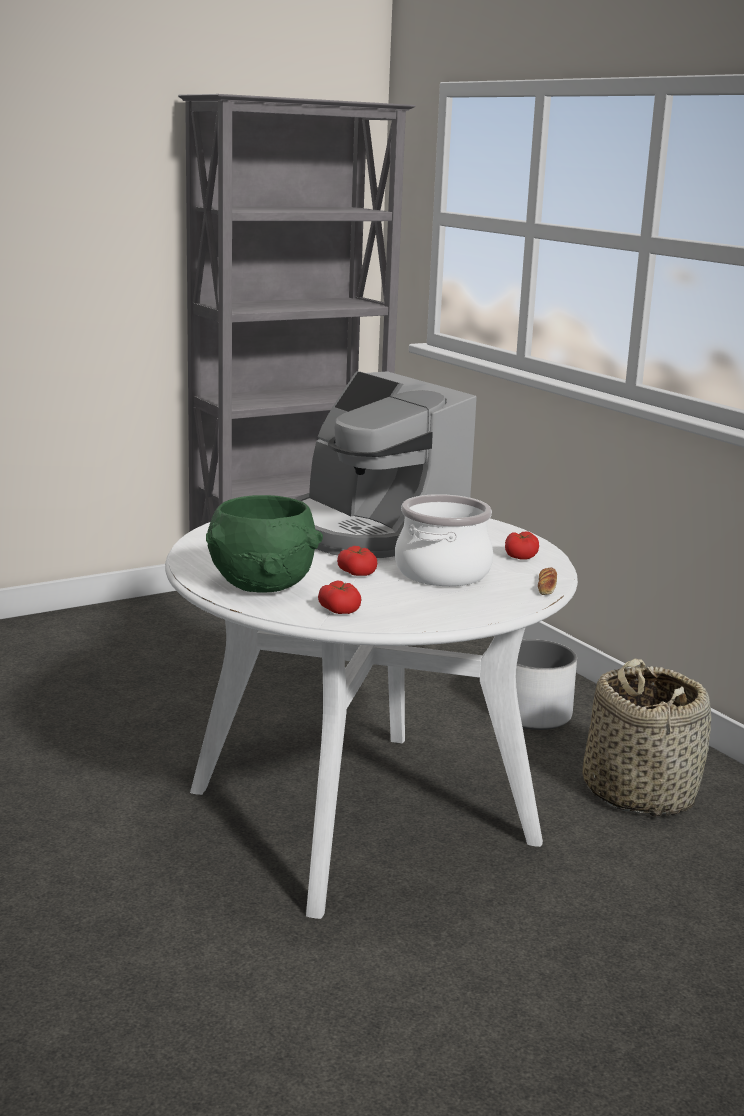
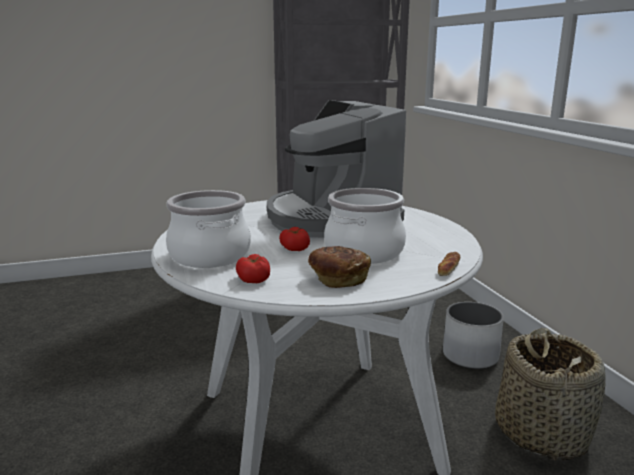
camera: 15 degrees right, 0 degrees up
green bowl [206,495,323,592] -> cooking pot [166,190,251,268]
tomato [505,531,539,560] -> none
none -> bread [308,246,371,288]

